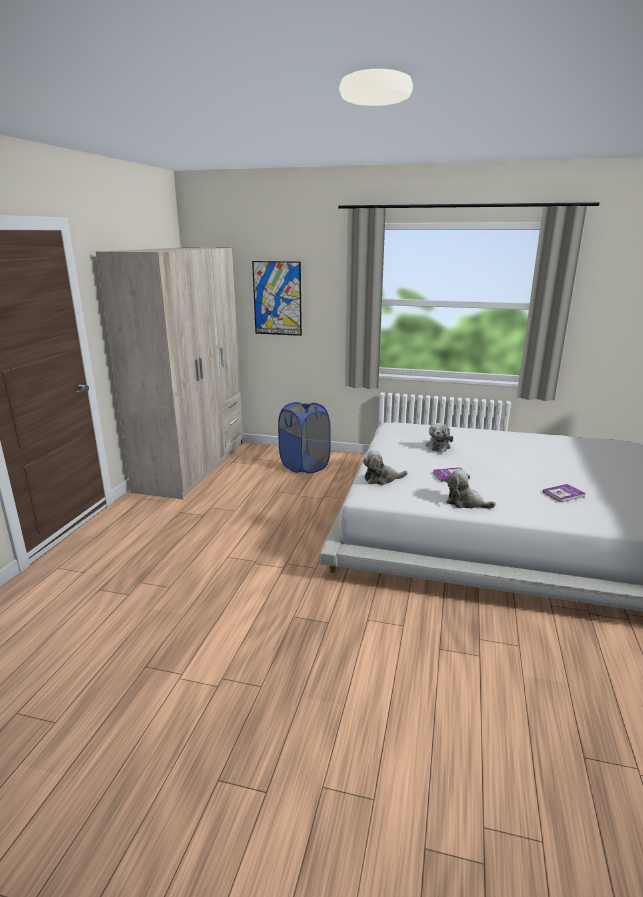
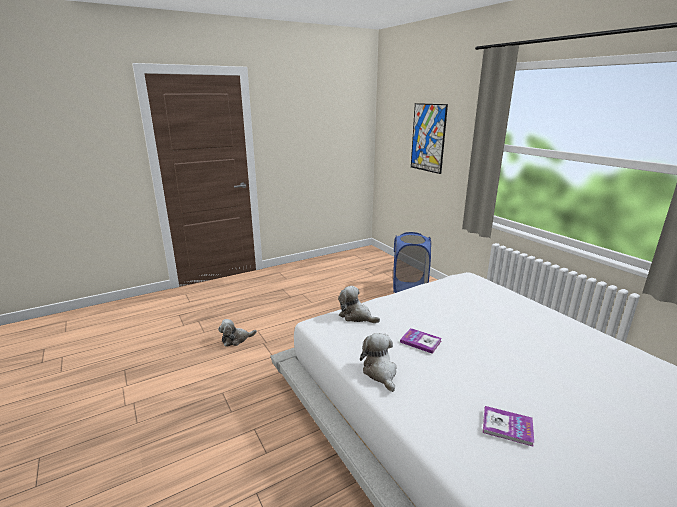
camera: 45 degrees right, 0 degrees up
beige wardrobe [96,247,243,499] -> none
plush toy [426,423,453,452] -> plush toy moved to [218,319,257,347]

